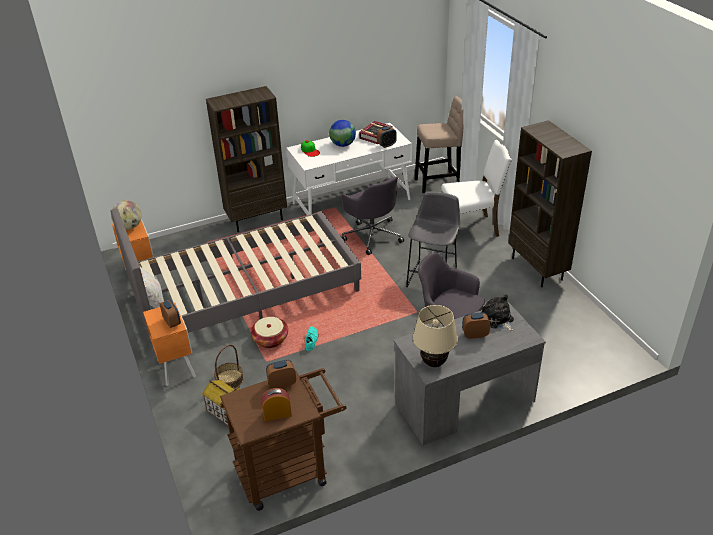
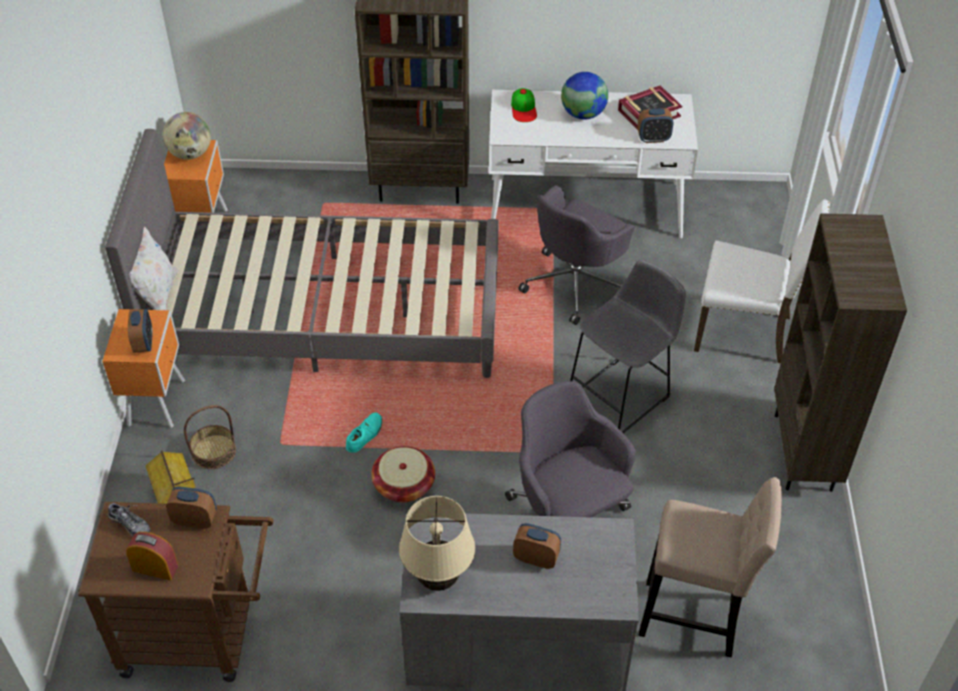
camera: 25 degrees right, 10 degrees up
basket [251,317,288,348] -> basket moved to [371,446,435,502]
grey office chair [341,177,404,255] -> grey office chair turned 45 degrees clockwise [519,185,635,325]
beige stool [415,96,464,193] -> beige stool moved to [638,477,782,657]
plush toy [481,294,514,332] -> none
none -> shoe [108,503,150,536]

